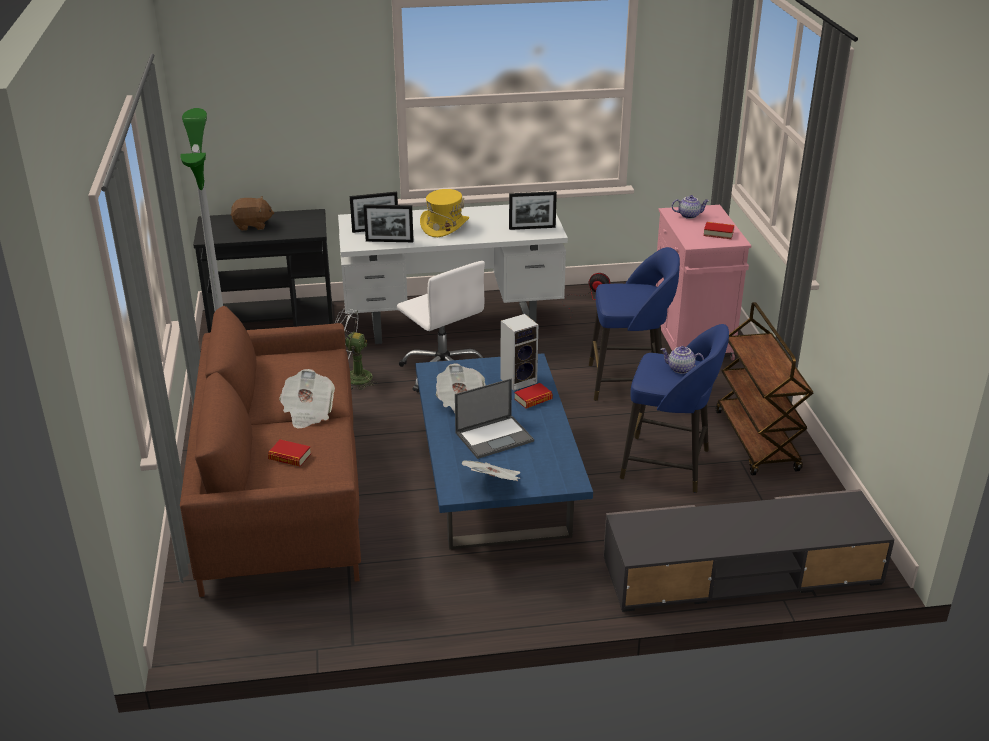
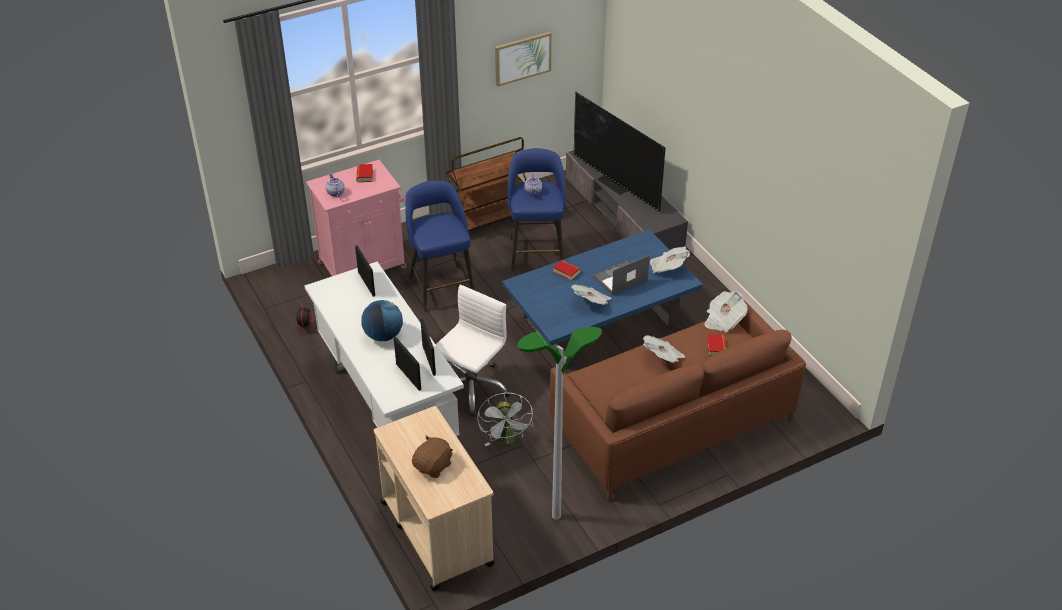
camera: 110 degrees left, 10 degrees up
black cart [193,209,333,333] -> beige cart [374,406,495,591]
brown plush toy [231,196,274,231] -> brown plush toy turned 60 degrees clockwise [412,435,453,478]
yellow hat [420,189,469,237] -> globe [361,300,403,341]
laptop [455,379,534,459] -> laptop turned 75 degrees counterclockwise [593,255,650,295]
speaker [500,314,538,391] -> none
none -> picture [495,32,552,87]
none -> television [574,92,665,211]
none -> newspaper [704,291,748,333]

